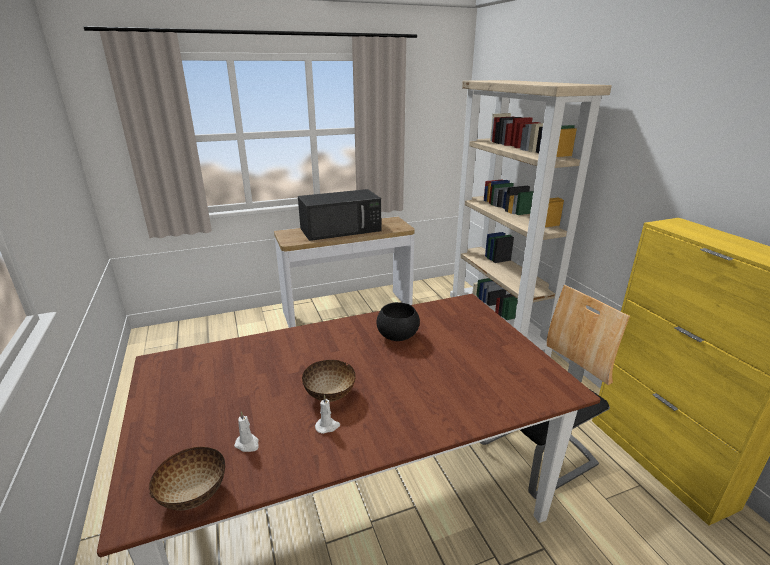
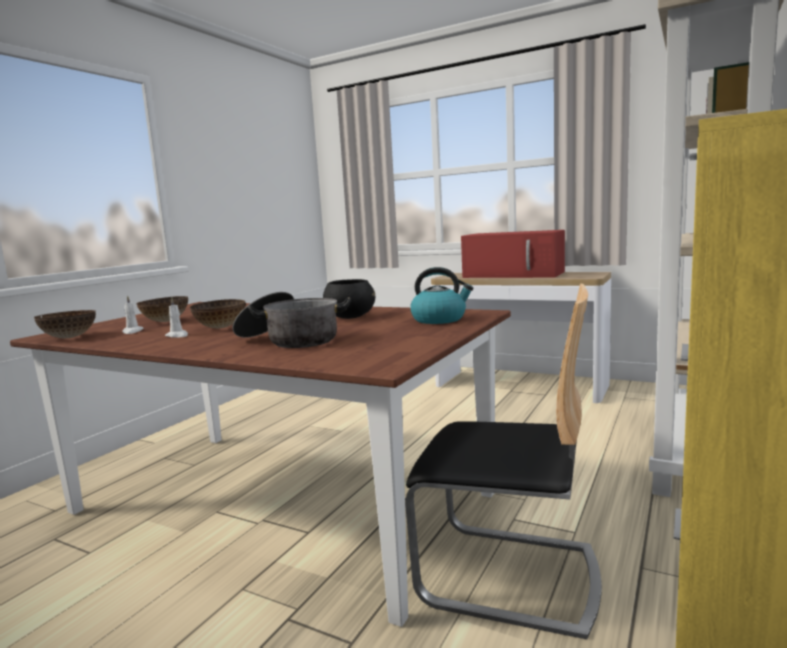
camera: 50 degrees right, 15 degrees down
black microwave [298,189,381,241] -> red microwave [461,230,565,278]
none -> bowl [136,296,188,322]
none -> cooking pot [233,292,351,348]
none -> kettle [410,267,474,324]

